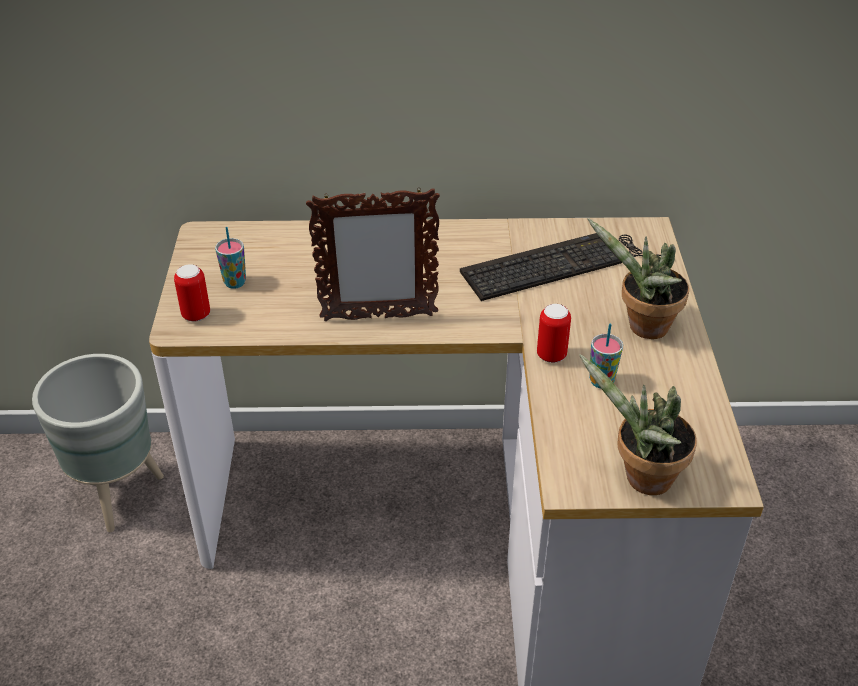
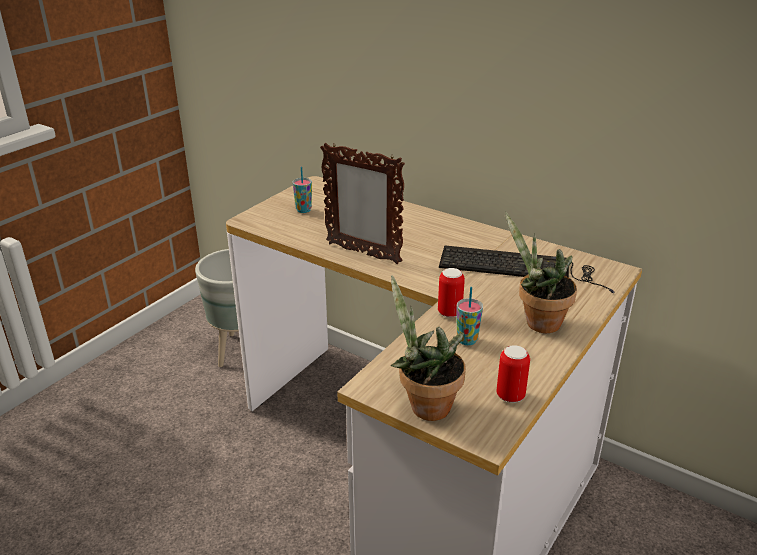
camera: 35 degrees right, 10 degrees down
can [174,264,210,322] -> can moved to [496,345,530,403]

